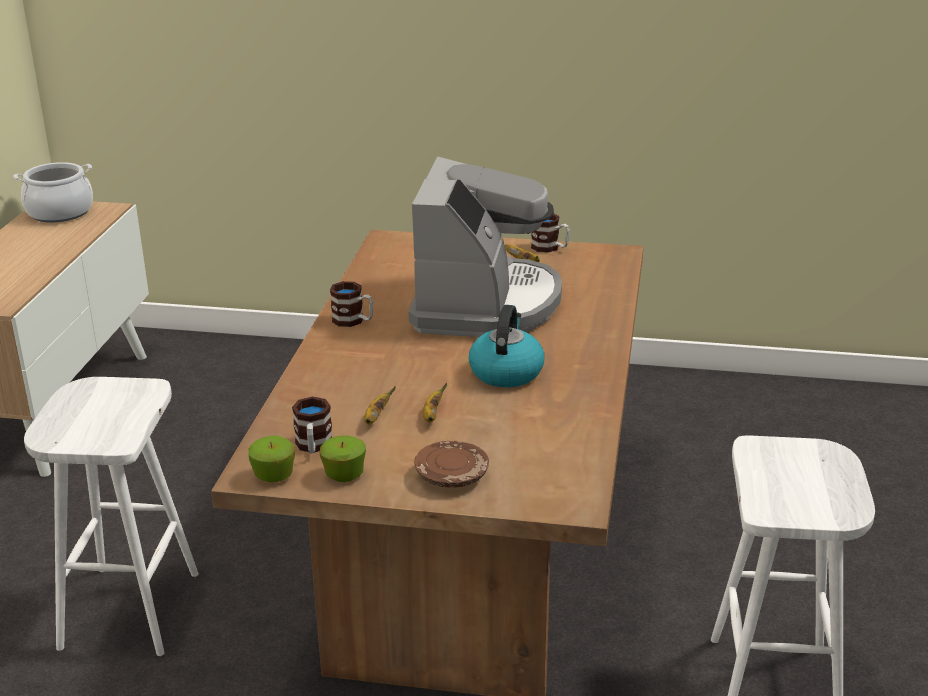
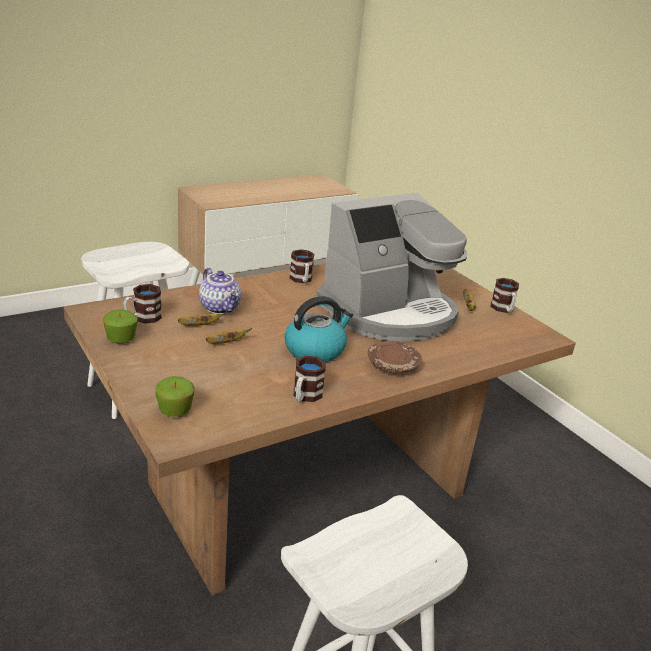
camera: 45 degrees right, 0 degrees up
cooking pot [13,162,93,223] -> none
apple [248,435,295,482] -> apple moved to [155,376,194,417]
brown plate [414,441,489,488] -> brown plate moved to [368,341,422,374]
none -> teapot [199,268,241,314]
none -> mug [294,356,326,402]

